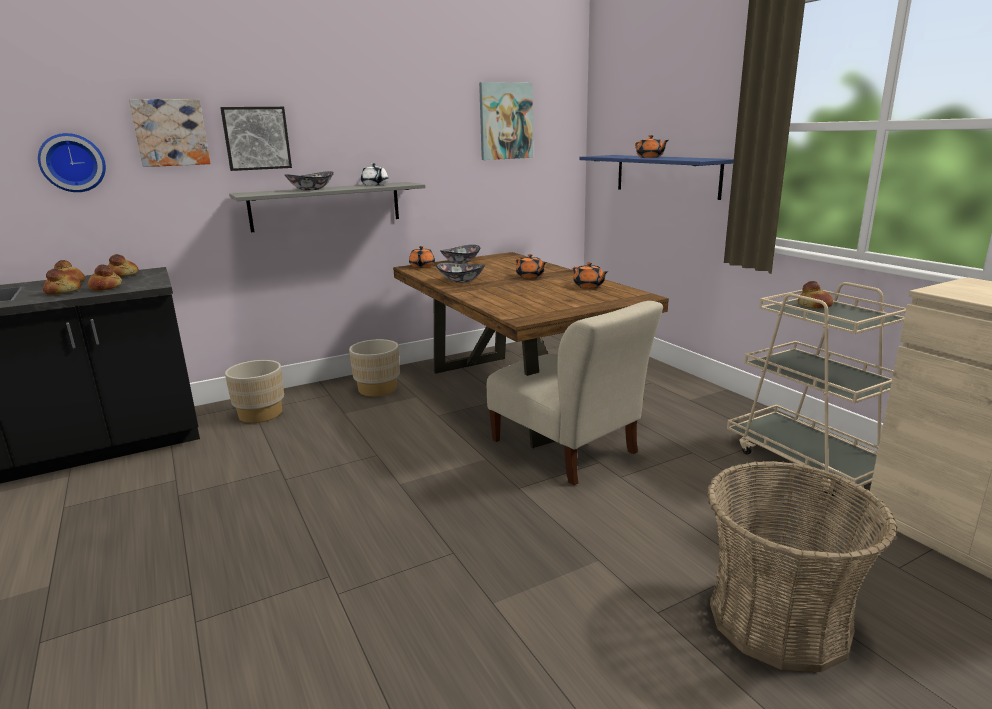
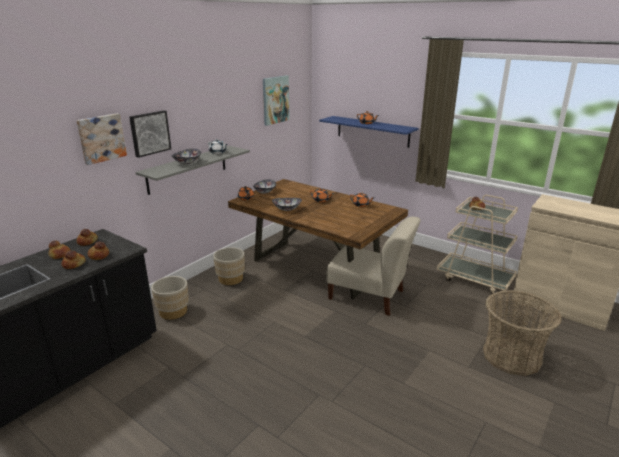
camera: 25 degrees left, 5 degrees up
wall clock [38,133,106,192] -> none

